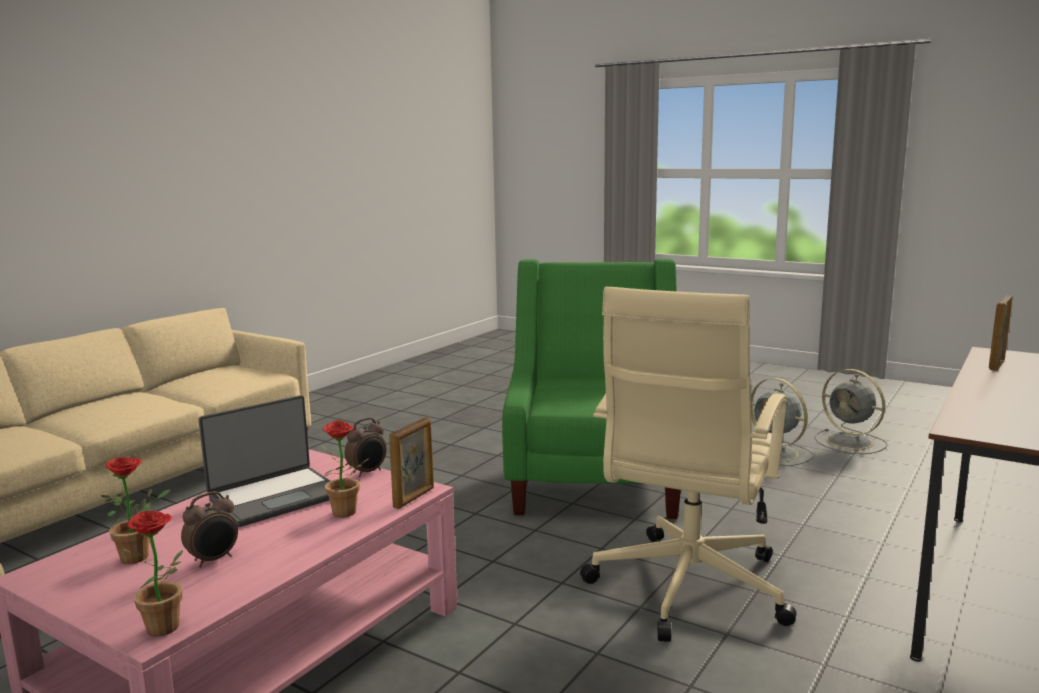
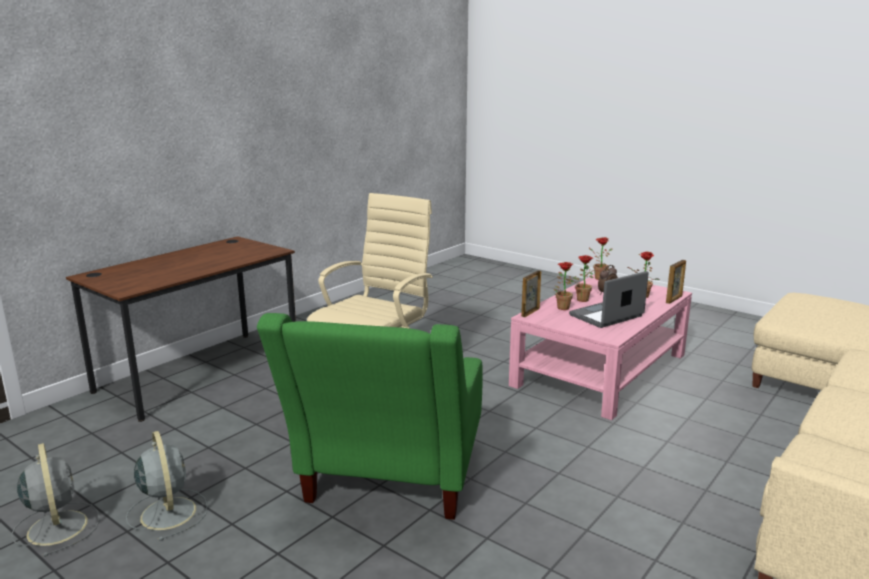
camera: 175 degrees left, 5 degrees up
alarm clock [345,418,387,477] -> none
picture frame [989,295,1013,371] -> picture frame moved to [666,260,686,304]
none -> potted plant [569,255,594,302]

